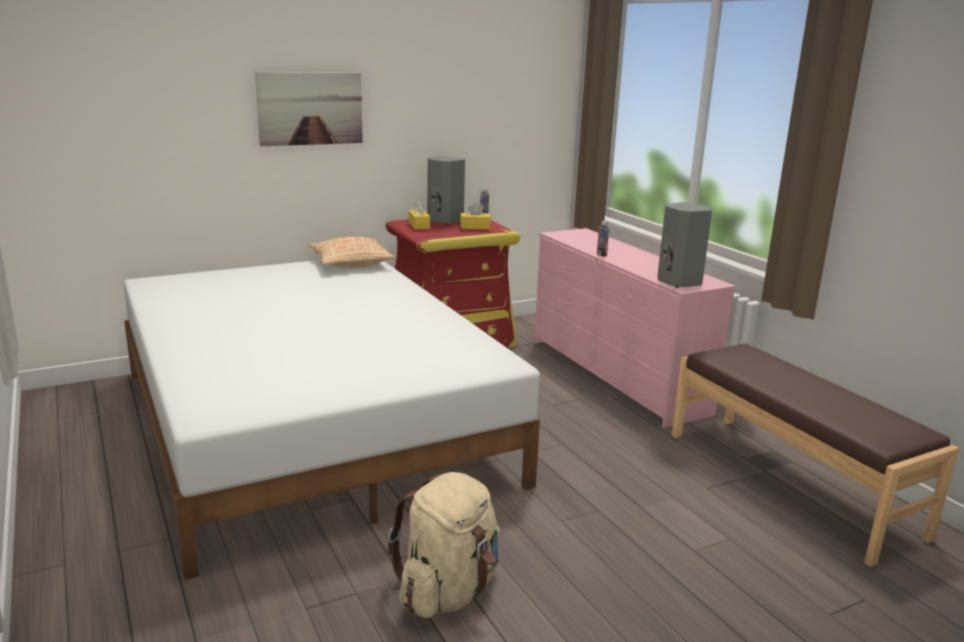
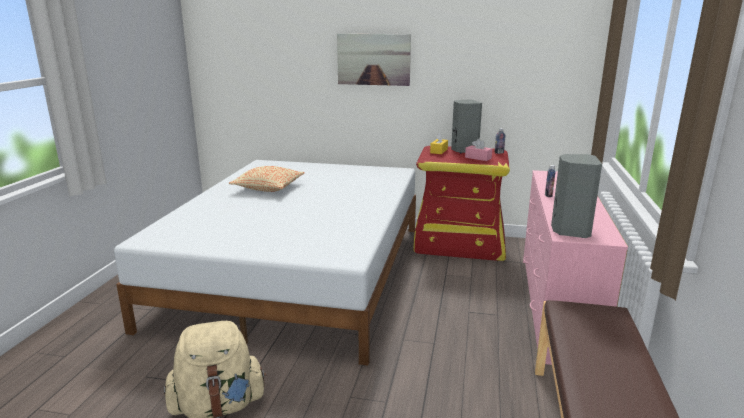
camera: 40 degrees right, 0 degrees up
beige pillow [309,236,396,268] -> beige pillow moved to [229,166,305,192]
yellow tissue box [460,203,491,229] -> pink tissue box [465,138,492,161]

